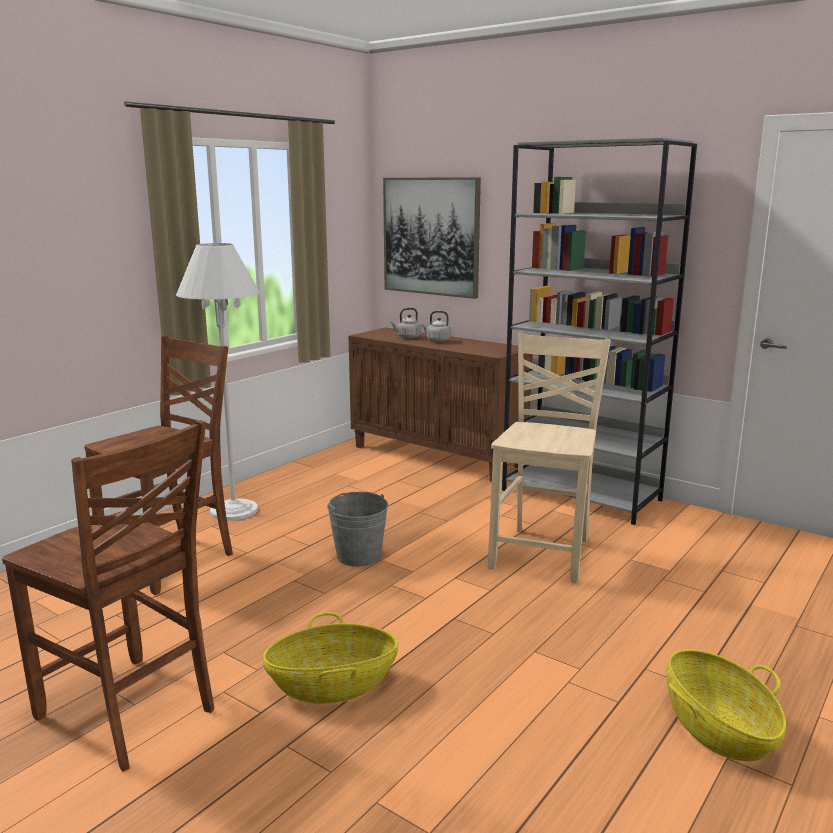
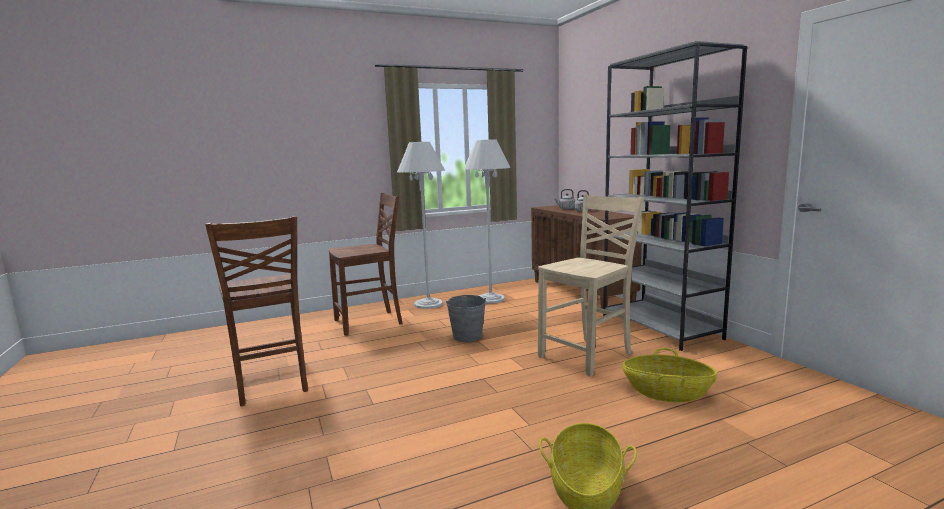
camera: 30 degrees right, 5 degrees down
basket [263,612,398,704] -> basket moved to [622,348,717,402]
picture [383,177,481,299] -> none
none -> white floor lamp [464,139,510,304]

